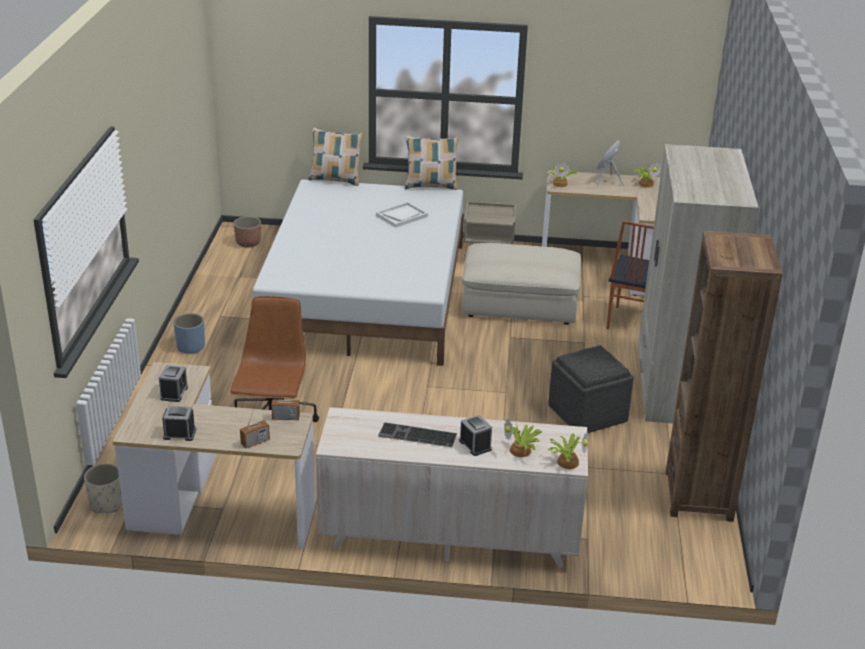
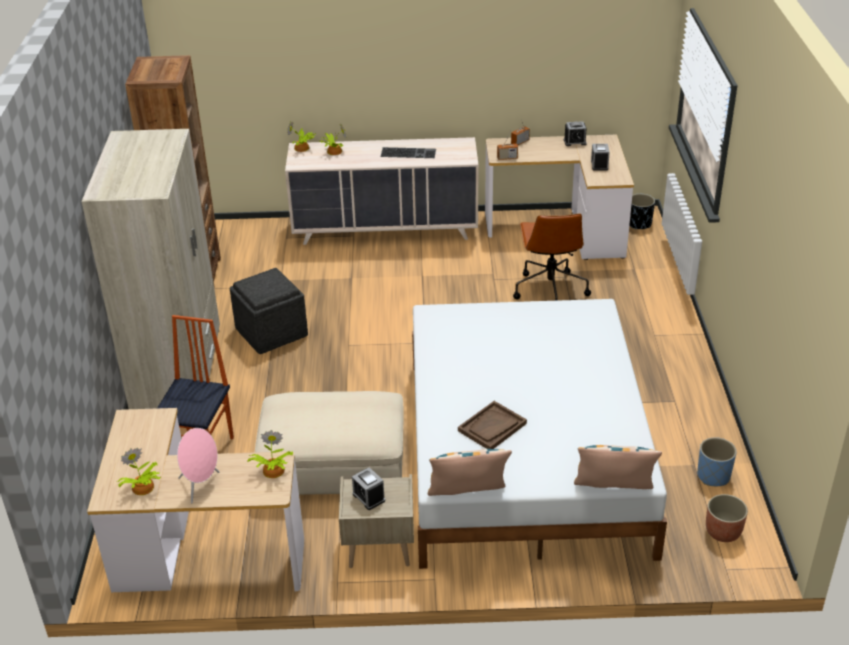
camera: 175 degrees right, 5 degrees up
beige planter [84,464,122,513] -> black planter [629,194,655,229]
blue planter [173,313,205,353] -> blue planter moved to [697,437,737,486]
white tray [376,202,428,228] -> brown tray [458,401,527,449]
alarm clock [459,415,492,456] -> alarm clock moved to [352,467,385,510]

